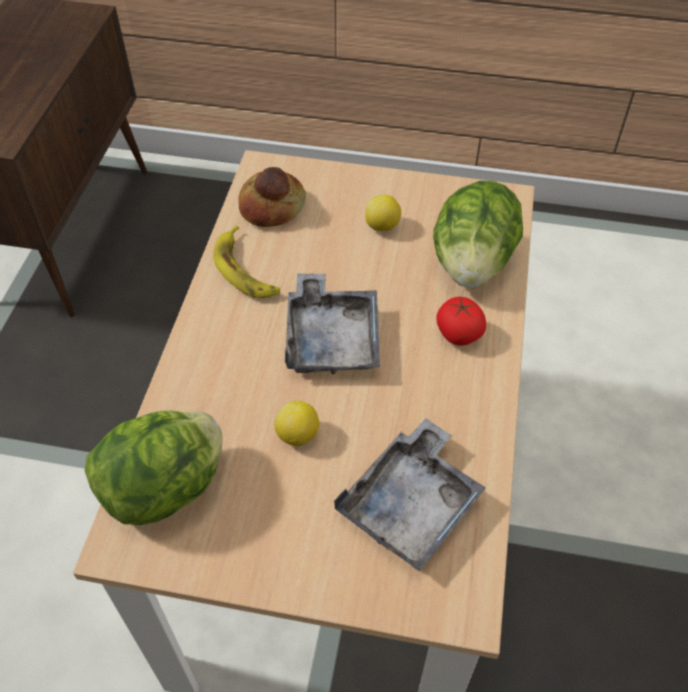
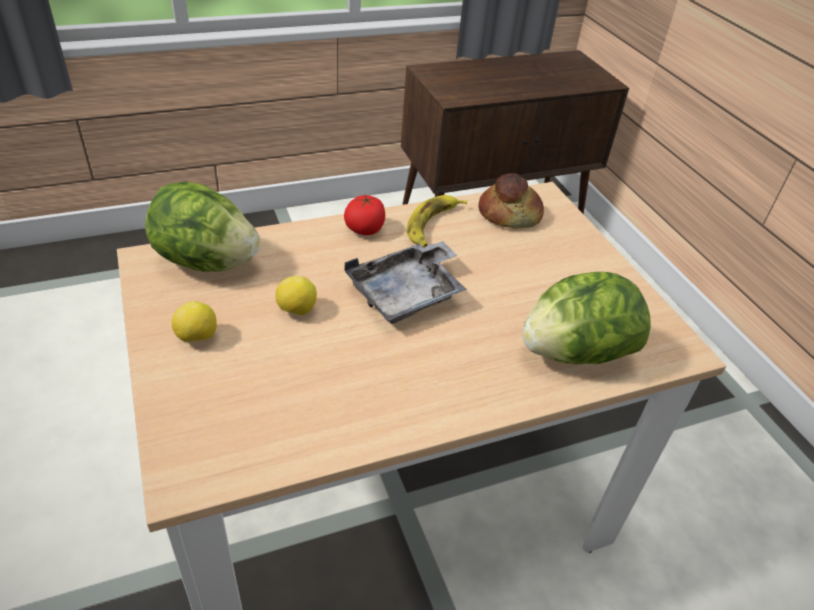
camera: 55 degrees right, 10 degrees down
grey tray [334,418,486,572] -> none
lemon [365,195,401,231] -> lemon moved to [172,301,217,343]
tomato [436,296,486,346] -> tomato moved to [344,195,385,235]

